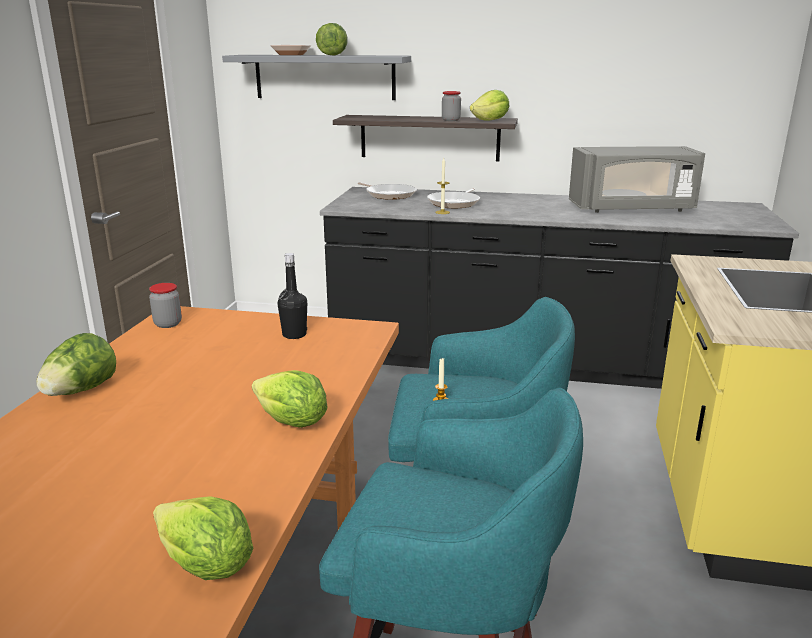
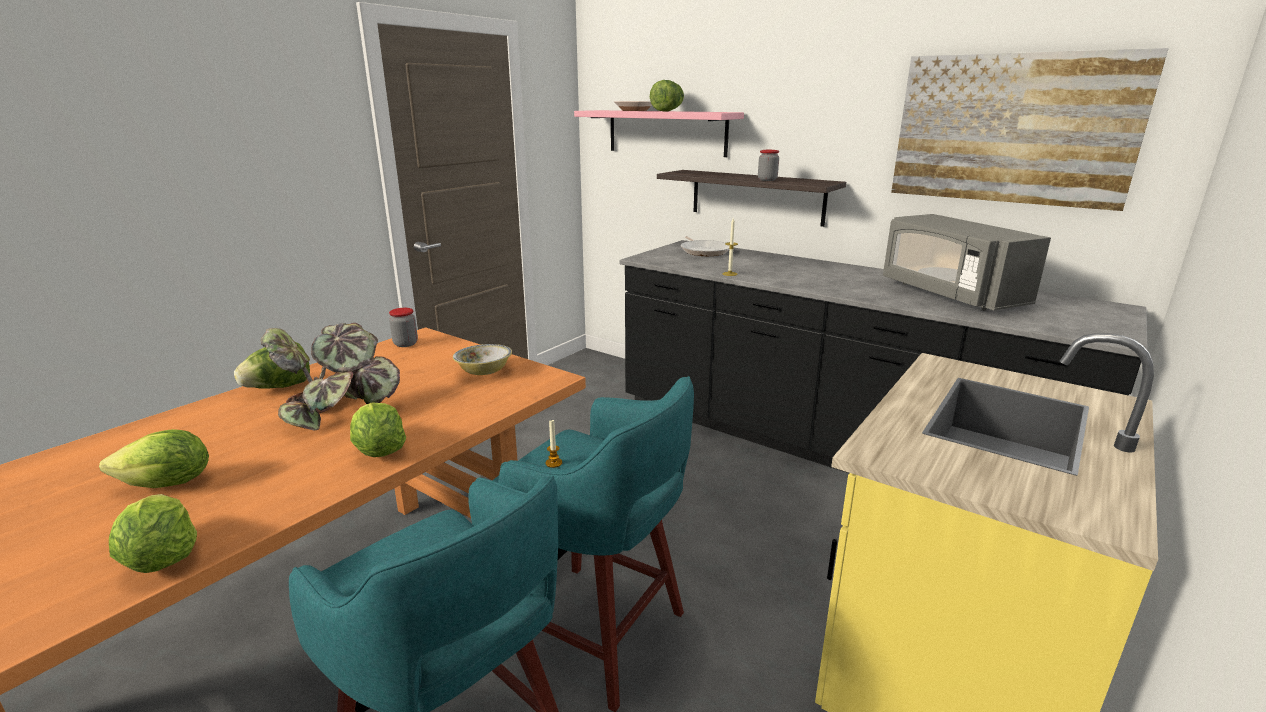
camera: 25 degrees right, 0 degrees up
grey shelf [222,55,411,100] -> pink shelf [574,110,744,157]
black bottle [278,253,307,339] -> bowl [453,344,512,375]
frying pan [427,188,480,208] -> none
lettuce [470,90,509,121] -> lettuce moved to [99,429,209,488]
grey microwave [569,146,705,213] -> grey microwave turned 45 degrees clockwise [883,214,1051,311]
none -> potted plant [261,323,400,430]
none -> picture [891,48,1169,211]

